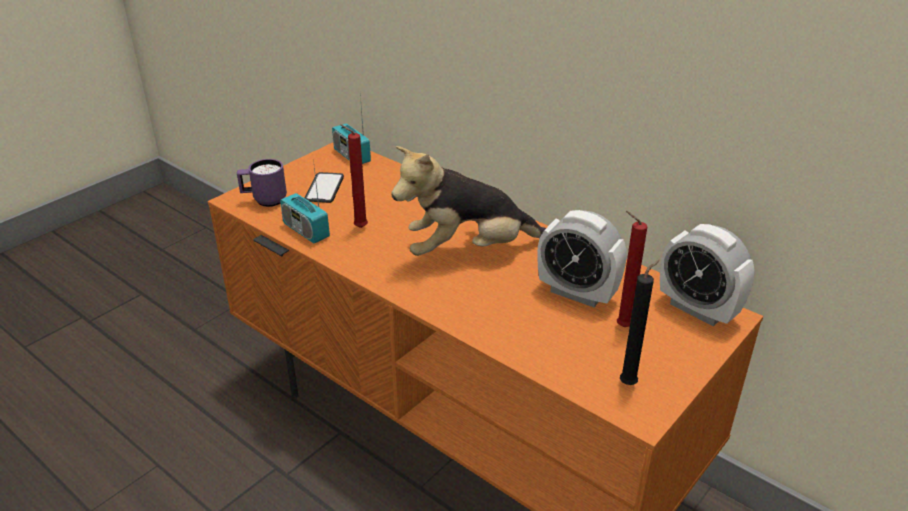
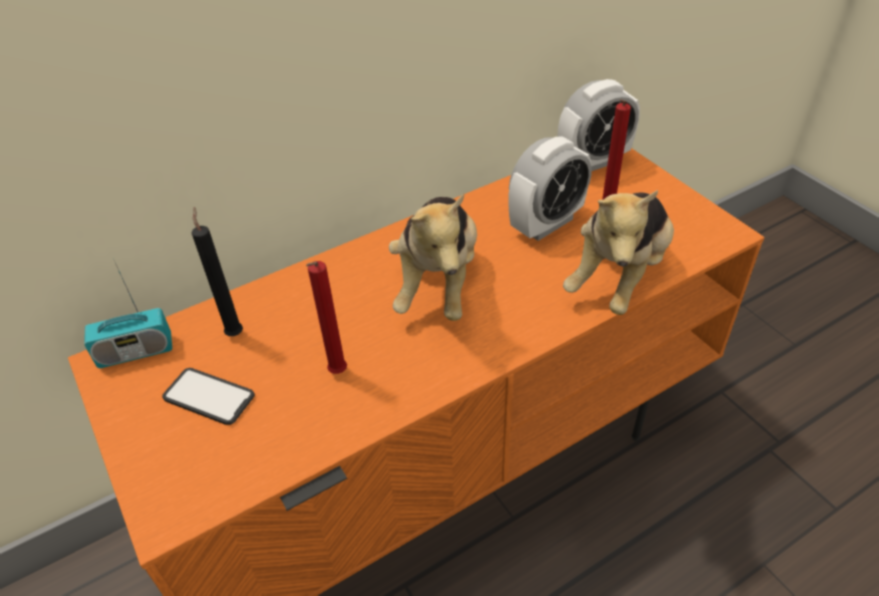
camera: 70 degrees left, 10 degrees up
purple mug [237,159,287,207] -> none
radio [280,159,330,243] -> none
black candle [620,259,660,385] -> black candle moved to [191,207,243,336]
none -> plush toy [563,190,674,315]

